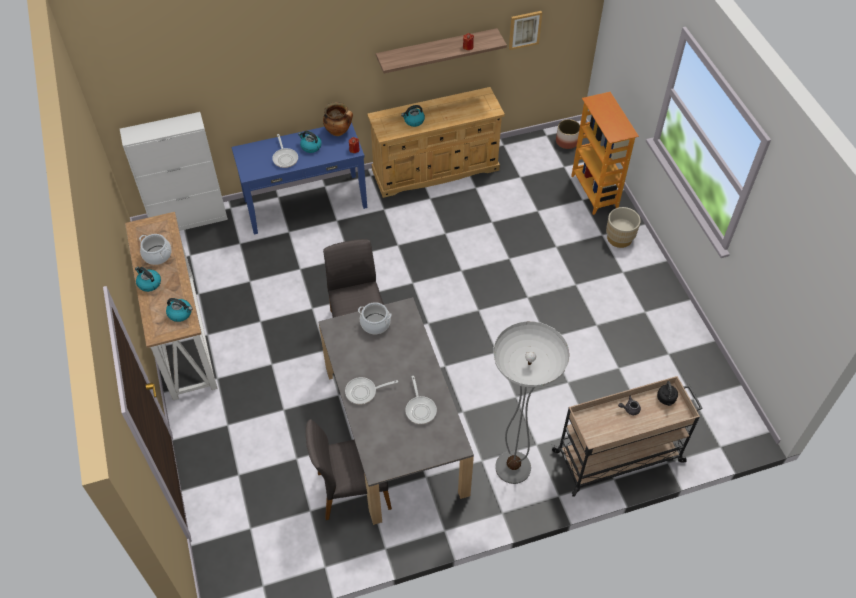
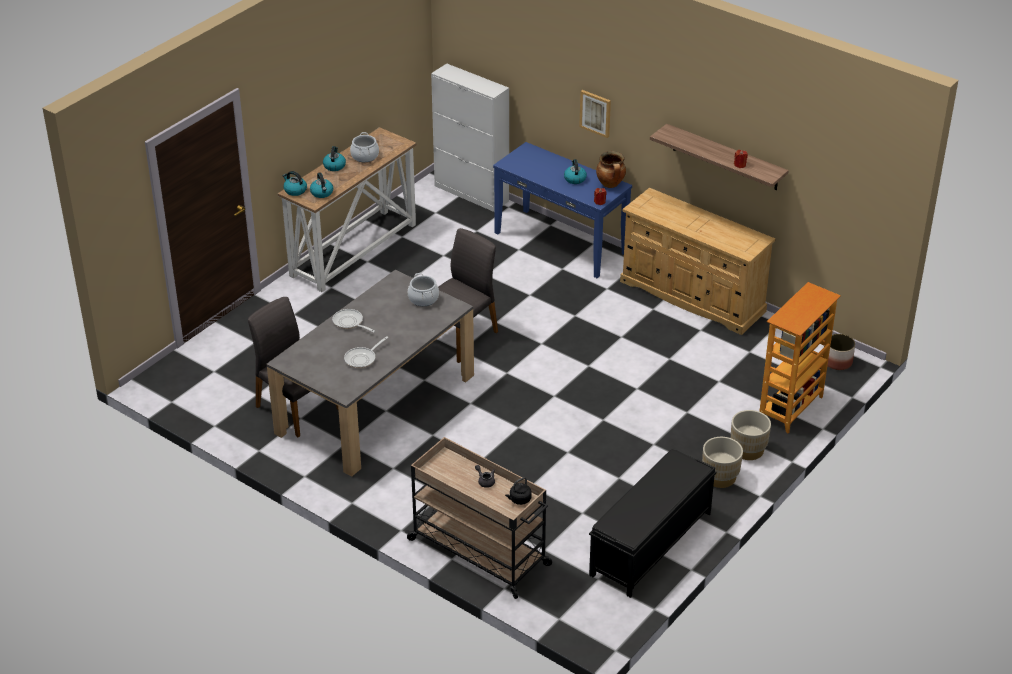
camera: 55 degrees right, 15 degrees down
frying pan [272,134,298,168] -> none
kettle [401,105,425,127] -> kettle moved to [283,171,307,196]
floor lamp [493,321,570,484] -> none
picture [509,11,542,50] -> picture moved to [579,90,611,138]
none -> black bench [589,449,717,598]
none -> beige planter [702,437,743,488]

